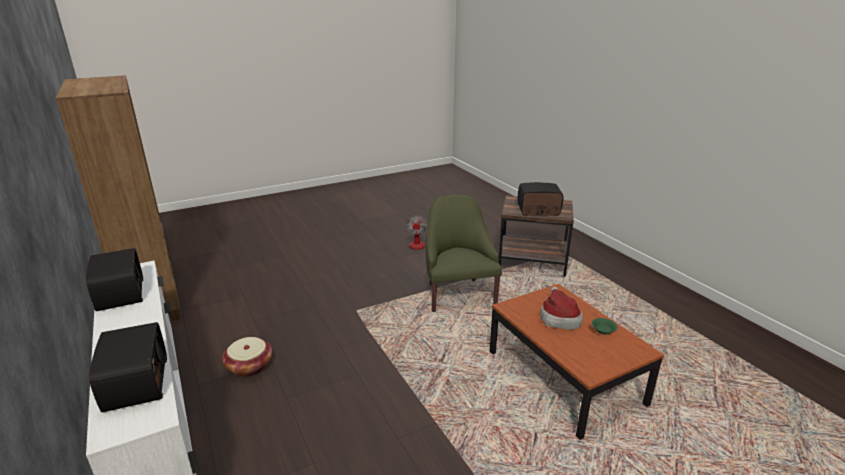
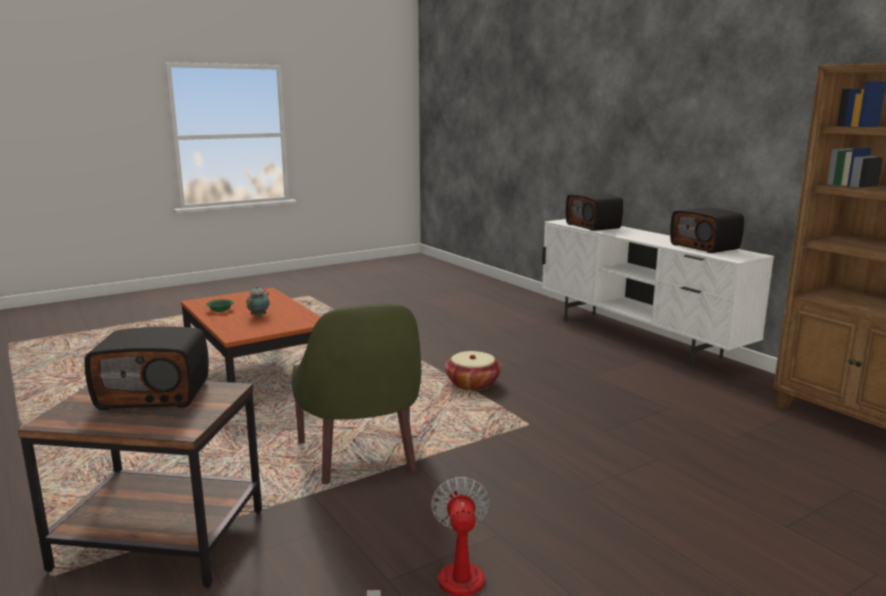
camera: 175 degrees right, 10 degrees down
basket [222,337,272,377] -> basket moved to [445,351,501,391]
hat [541,286,583,330] -> teapot [246,286,270,317]

